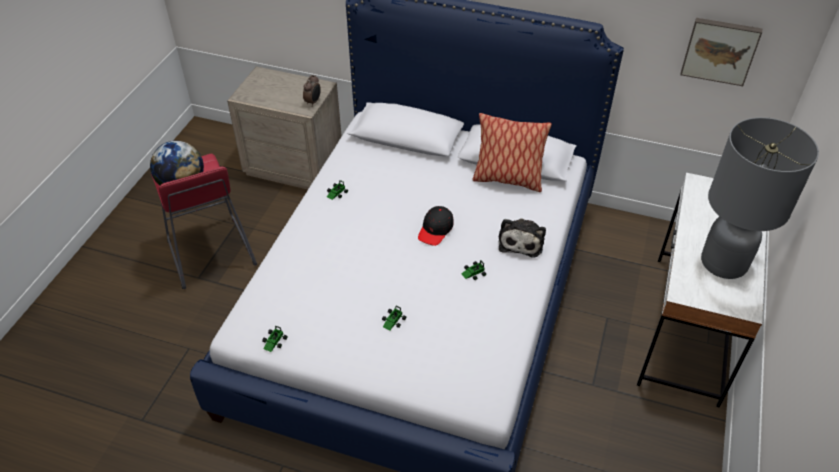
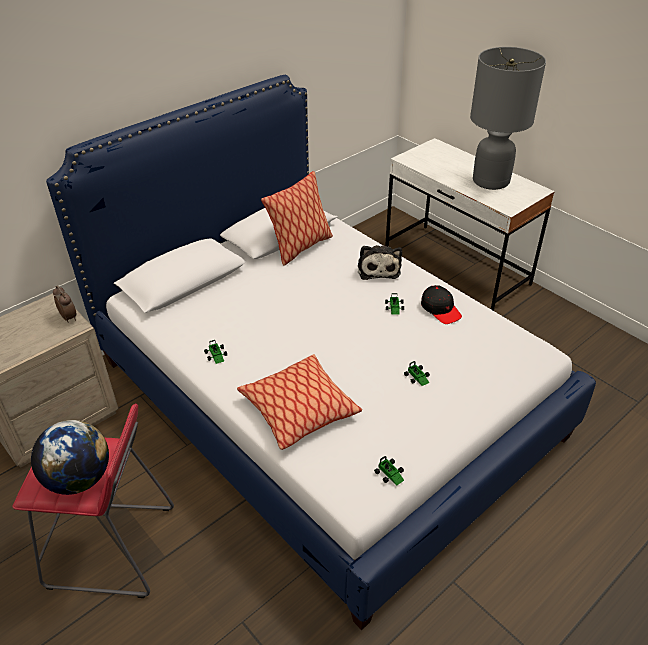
camera: 60 degrees left, 5 degrees down
black cap [418,206,454,246] -> black cap moved to [421,285,462,324]
plush toy [499,218,546,258] -> plush toy turned 45 degrees clockwise [358,245,402,280]
picture [680,18,762,86] -> none
none -> pillow [237,354,362,450]

